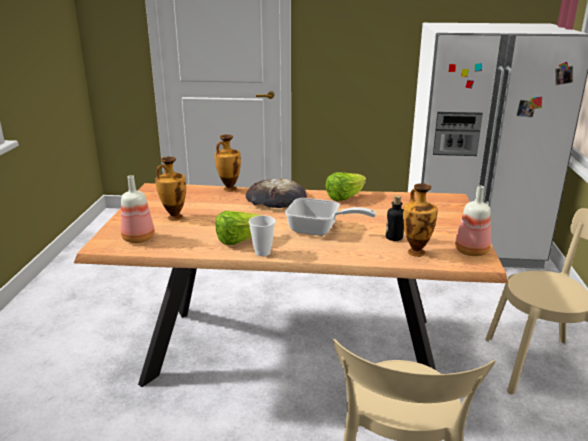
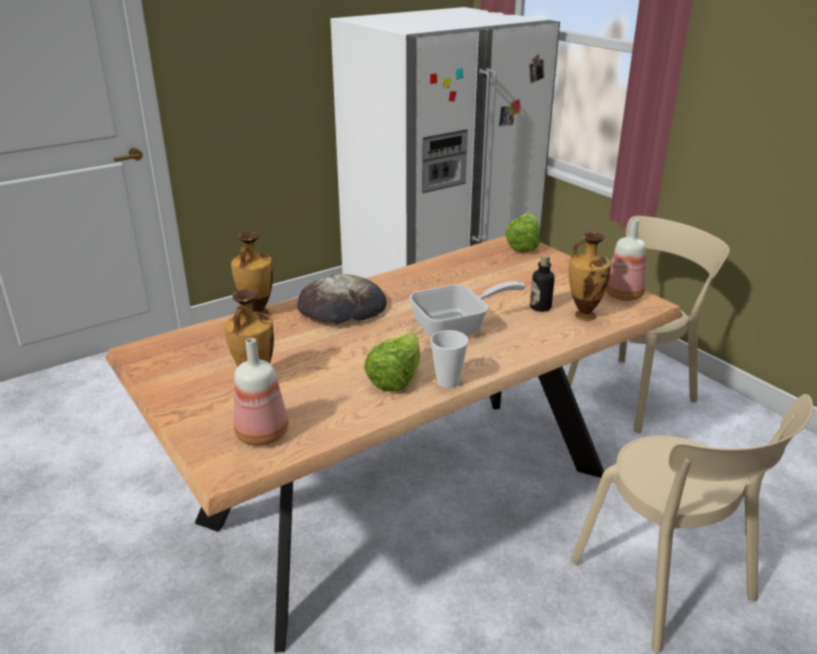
camera: 40 degrees left, 5 degrees up
lettuce [325,172,366,201] -> lettuce moved to [505,213,540,253]

